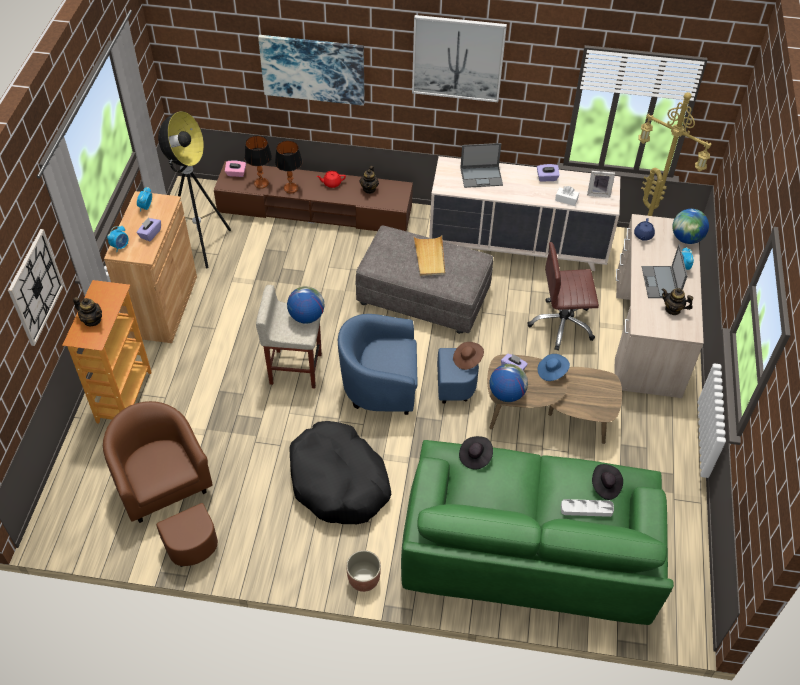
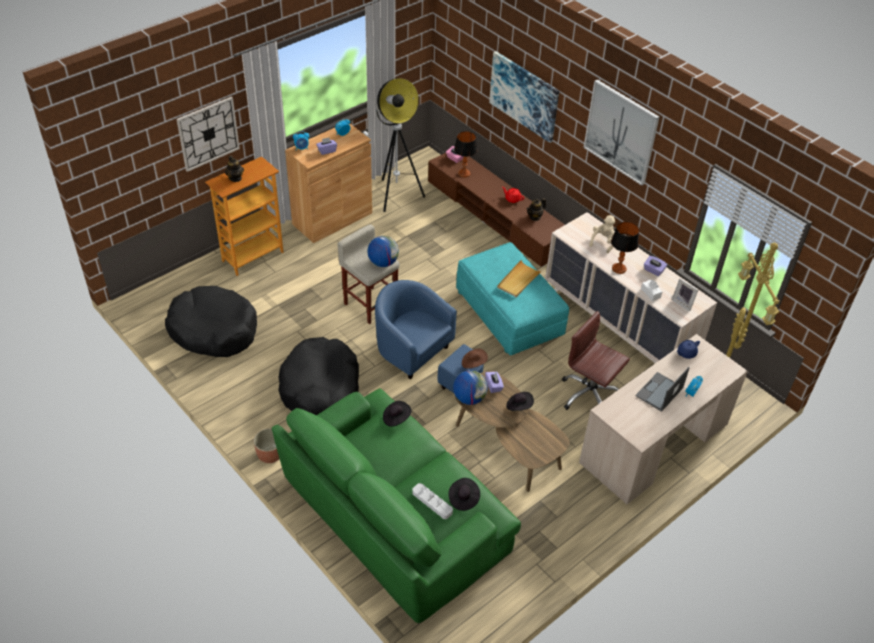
camera: 40 degrees right, 5 degrees down
brown armchair [103,401,218,567] -> black dog bed [165,286,257,357]
table lamp [275,141,302,194] -> table lamp moved to [611,222,639,274]
grey ottoman [355,225,493,334] -> turquoise ottoman [456,242,569,355]
laptop [460,143,503,188] -> beige plush toy [589,215,615,254]
blue hat [538,354,570,381] -> black hat [506,392,534,411]
teapot [662,288,693,315] -> none
globe [672,209,709,244] -> none

